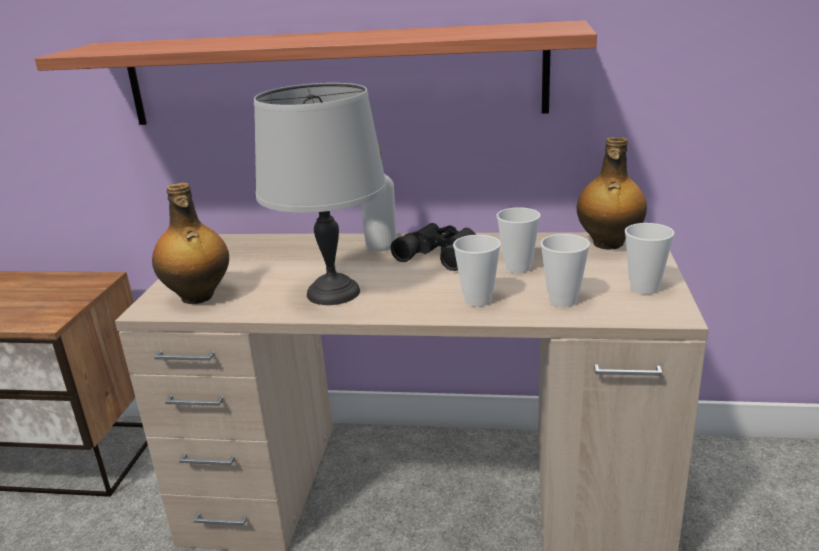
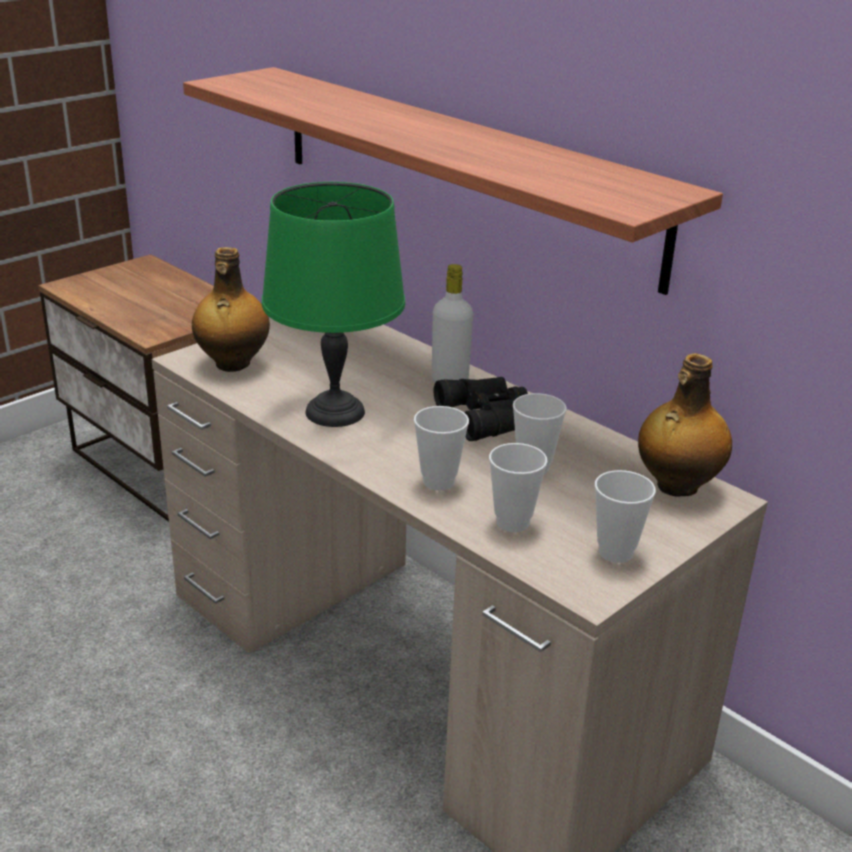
camera: 35 degrees right, 5 degrees up
grey table lamp [254,83,387,305] -> green table lamp [262,182,405,427]

